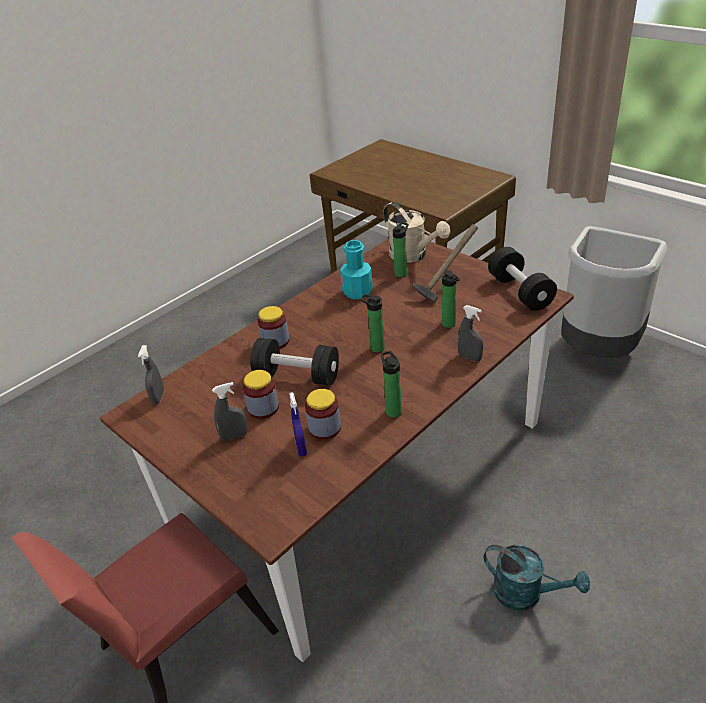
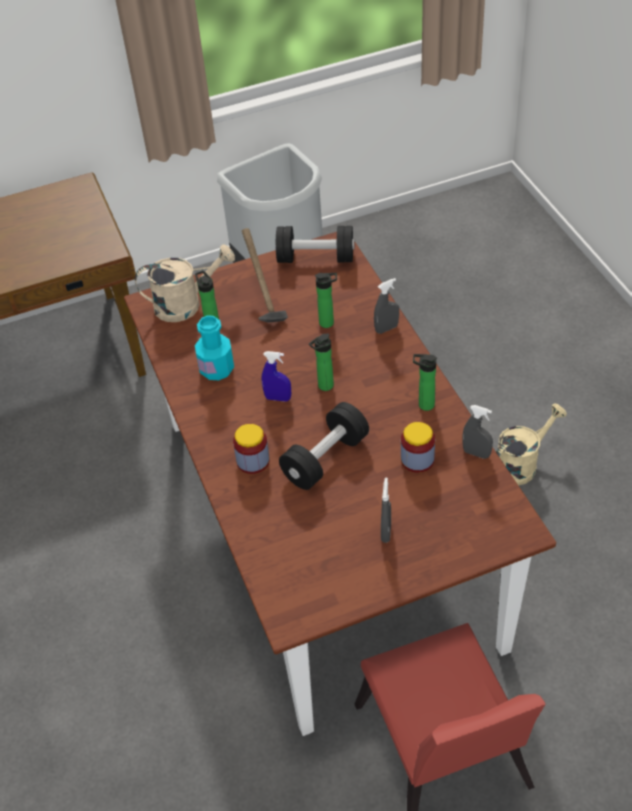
camera: 65 degrees left, 10 degrees up
grey spray bottle [138,345,164,405] -> grey spray bottle moved to [462,405,493,459]
jar [243,370,279,419] -> none
blue spray bottle [289,392,307,457] -> blue spray bottle moved to [262,351,291,402]
turquoise watering can [484,545,590,611] -> beige watering can [496,403,567,486]

